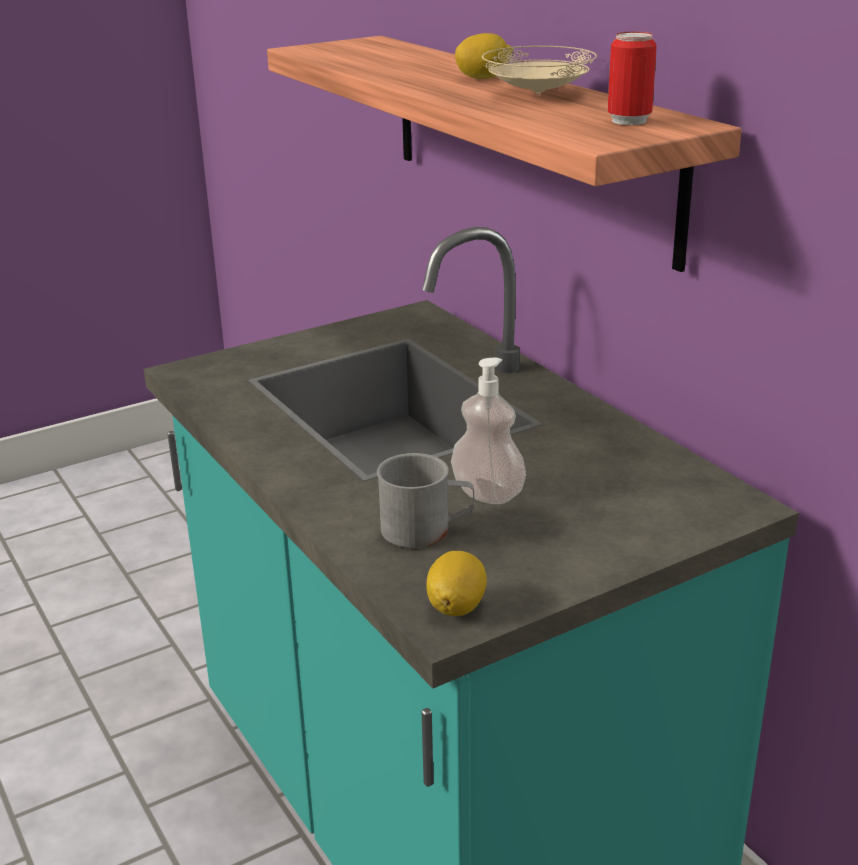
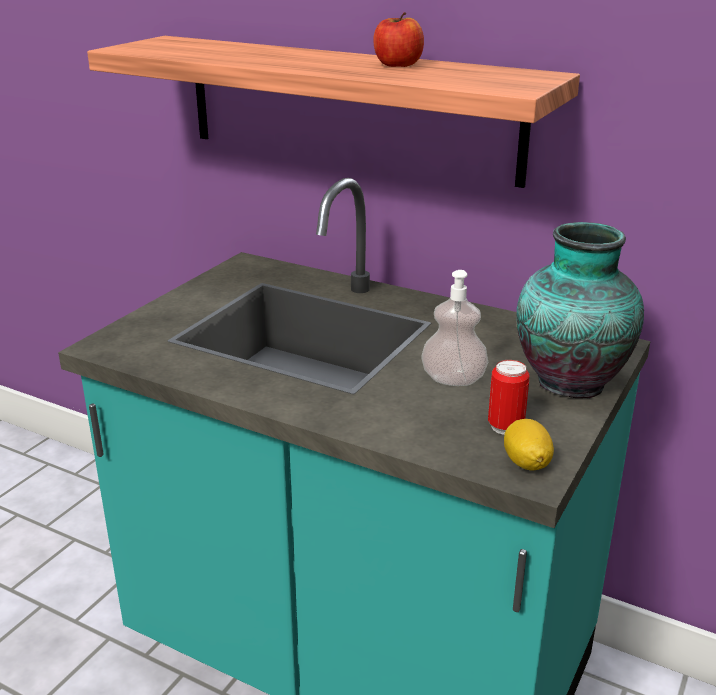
camera: 30 degrees left, 0 degrees up
grey mug [377,453,474,548] -> none
lemon [455,33,513,79] -> none
beige plate [482,46,597,95] -> apple [373,12,424,67]
can [608,32,657,125] -> can moved to [488,360,530,435]
none -> vase [516,222,644,398]

